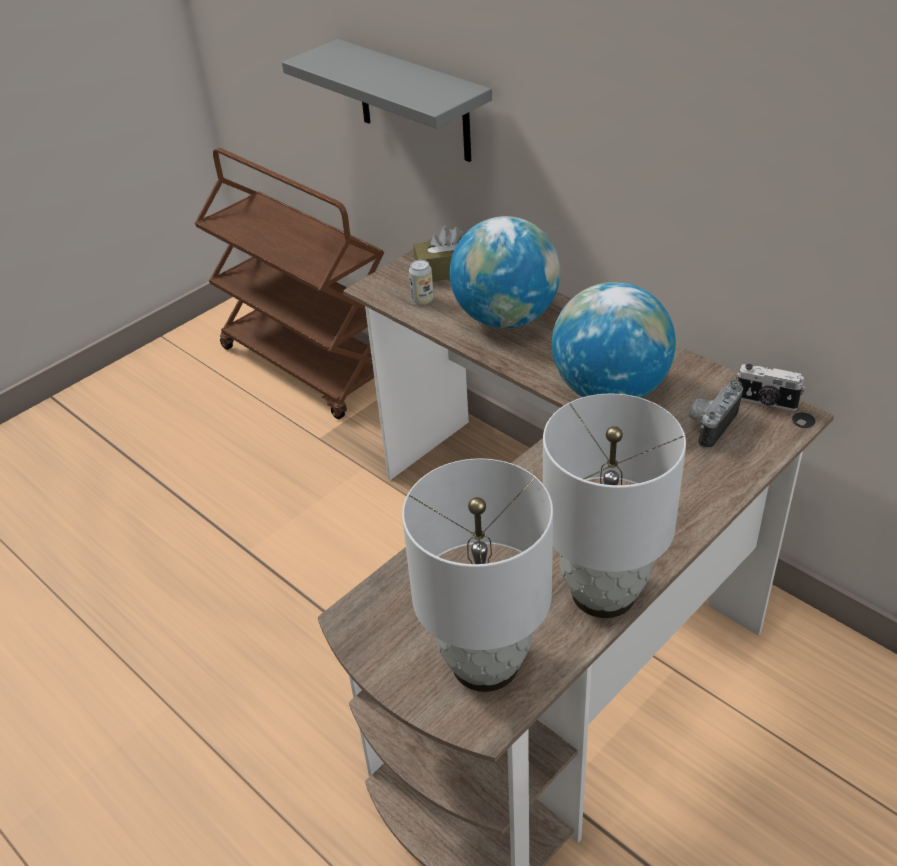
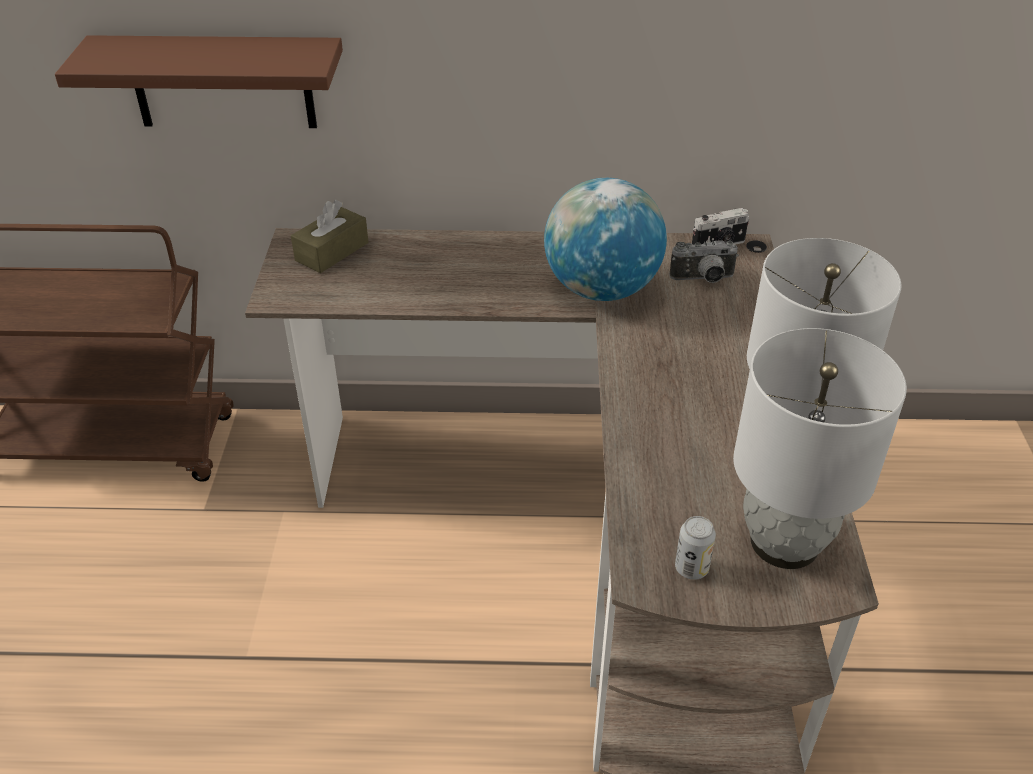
camera: 45 degrees left, 0 degrees up
grey shelf [282,39,492,162] -> brown shelf [55,35,343,128]
can [409,260,434,305] -> can moved to [675,516,716,580]
globe [450,216,561,328] -> none
camera [689,380,743,449] -> camera turned 90 degrees counterclockwise [669,240,739,283]

